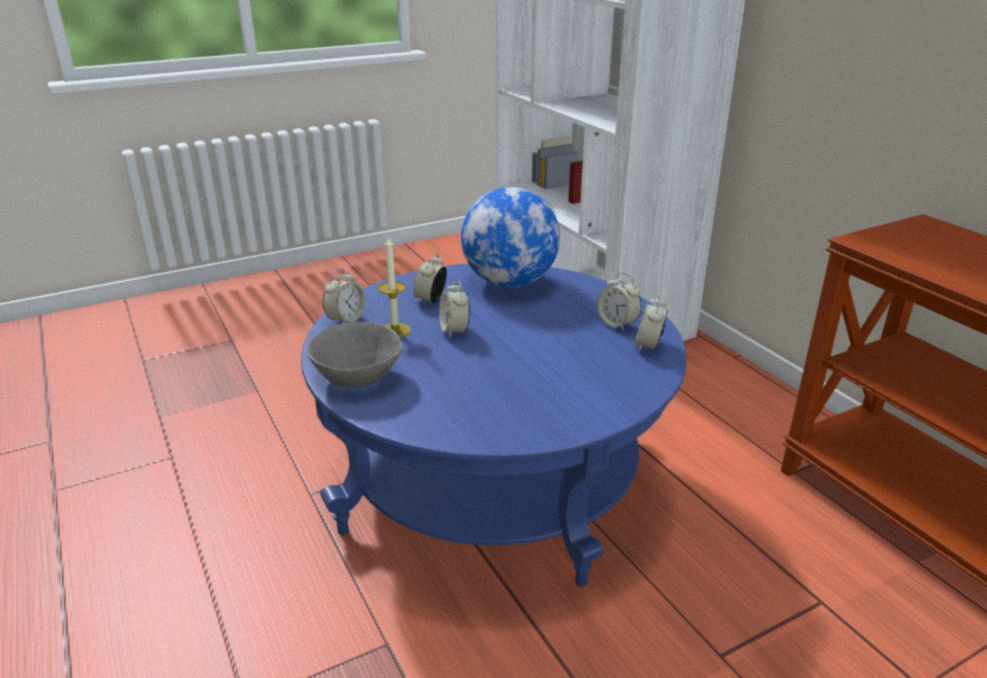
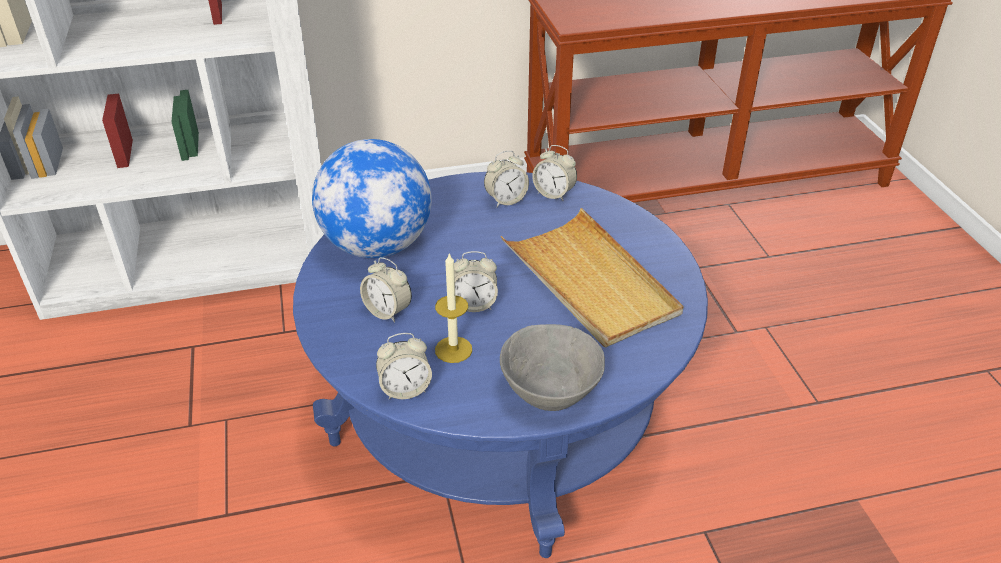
camera: 75 degrees left, 10 degrees up
alarm clock [323,268,365,323] -> alarm clock turned 120 degrees clockwise [376,333,432,399]
none -> beige tray [501,208,683,348]

